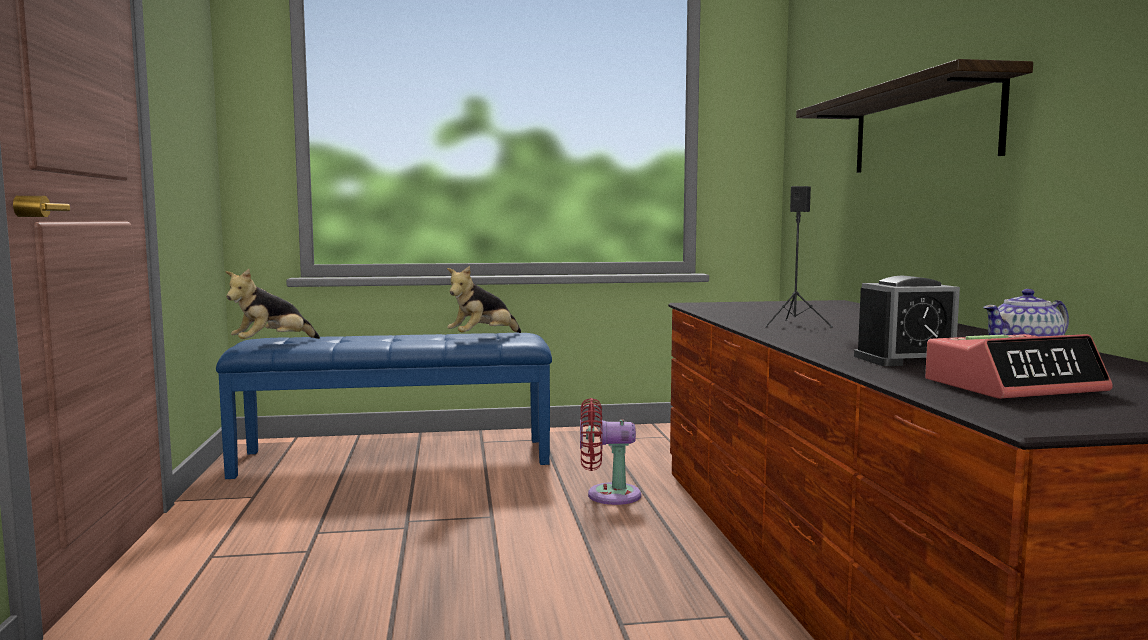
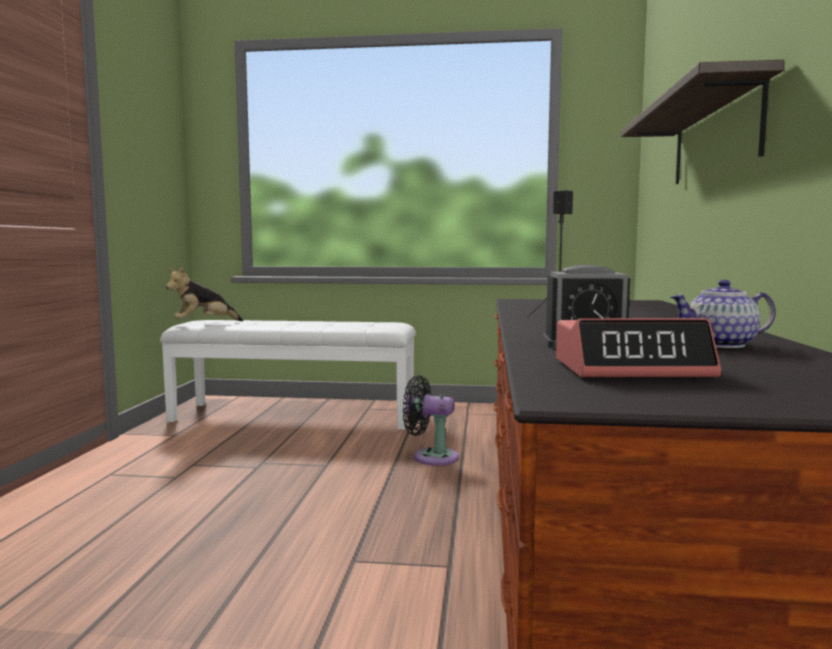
camera: 15 degrees right, 0 degrees up
blue bench [216,333,552,479] -> white bench [160,320,416,430]
plush toy [447,266,521,333] -> none
red fan [580,398,641,505] -> black fan [403,375,459,466]

